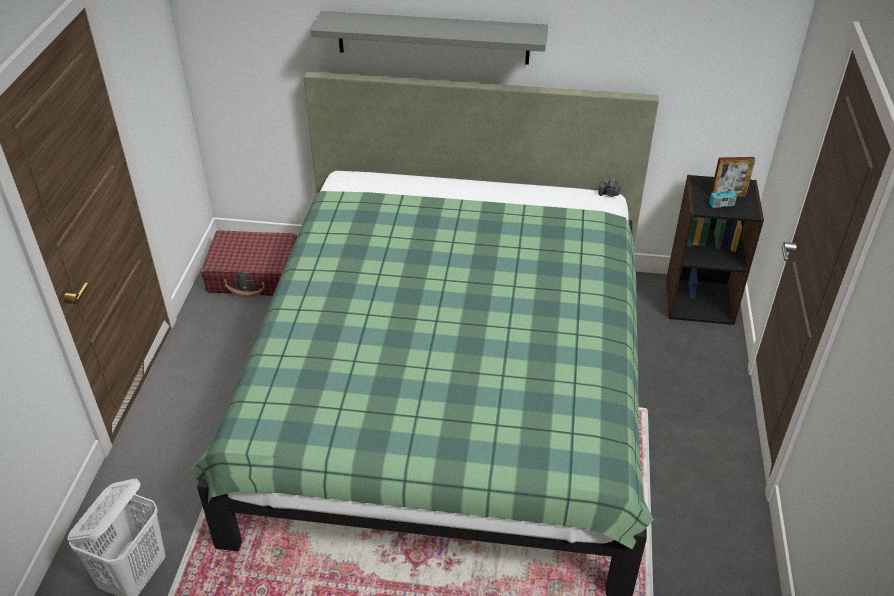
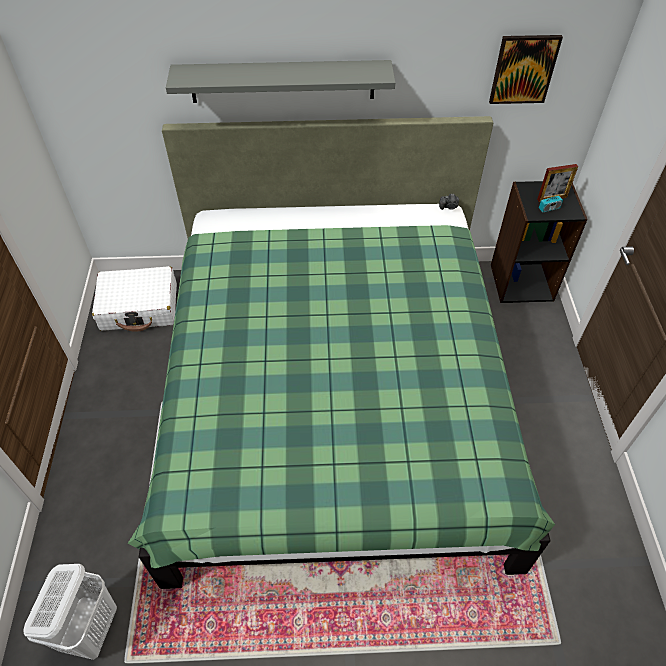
camera: 10 degrees left, 10 degrees up
red suitcase [201,230,297,298] -> white suitcase [92,266,177,332]
none -> picture [489,35,563,104]

